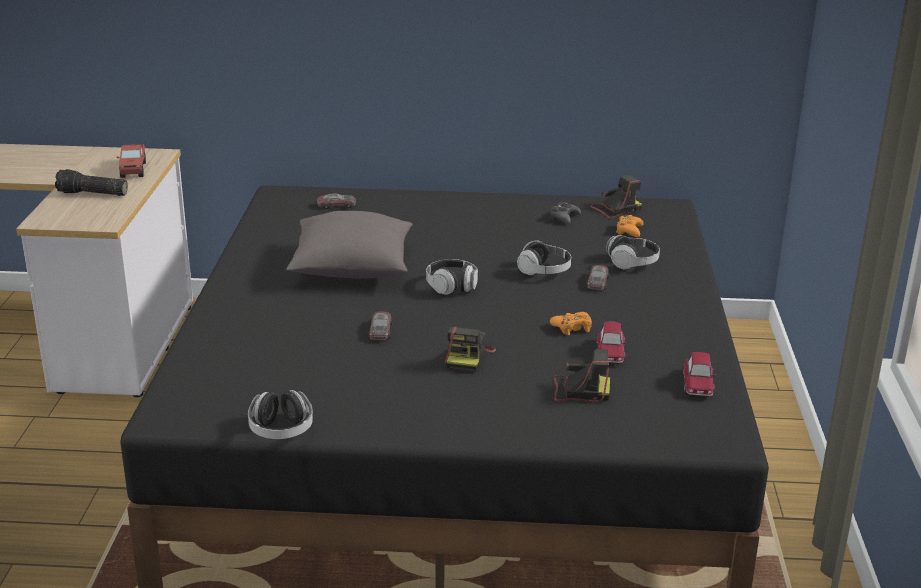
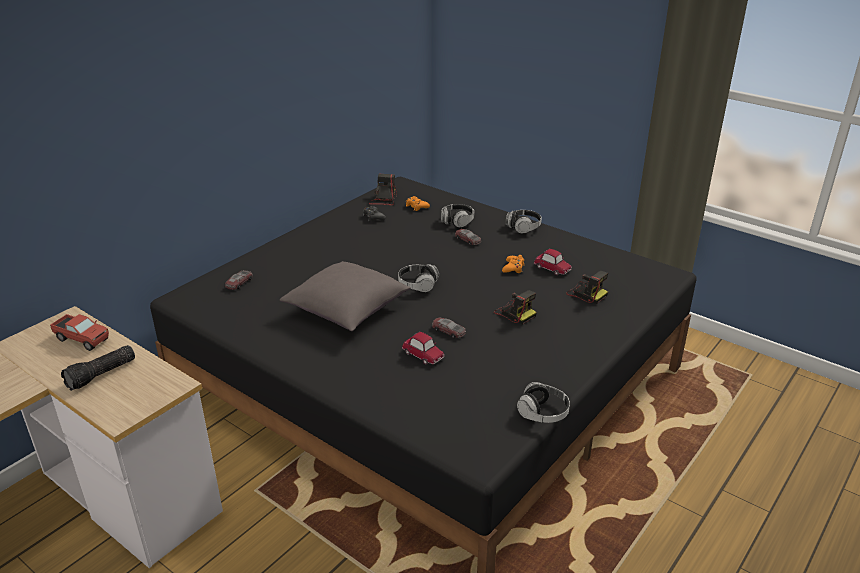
camera: 55 degrees left, 5 degrees up
headphones [517,240,571,275] -> headphones moved to [506,210,542,233]
camera [554,349,610,402] -> camera turned 90 degrees clockwise [566,271,608,304]
toy car [683,352,716,396] -> toy car moved to [402,332,444,365]

